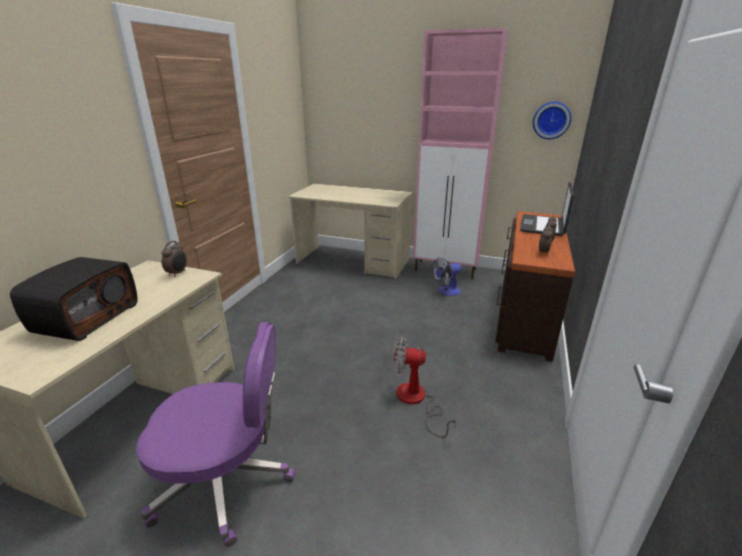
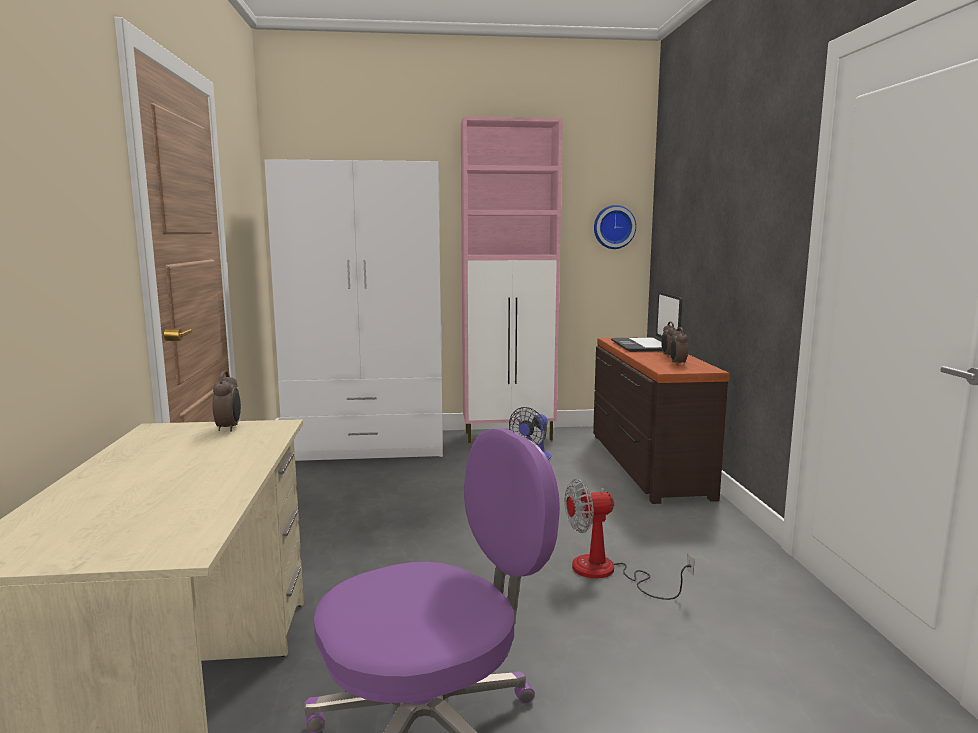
camera: 25 degrees left, 15 degrees down
radio [10,257,138,341] -> none
beige desk [288,183,413,279] -> white wardrobe [264,159,443,461]

